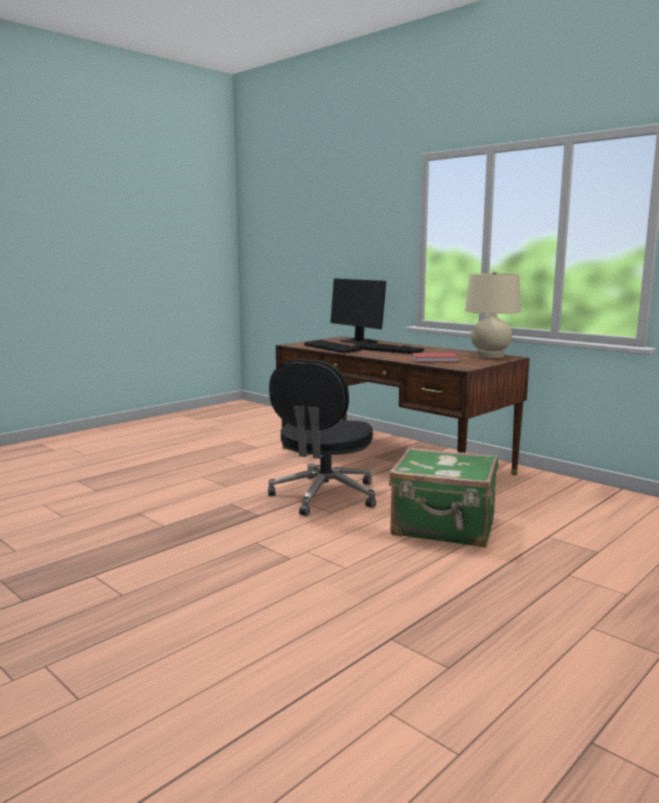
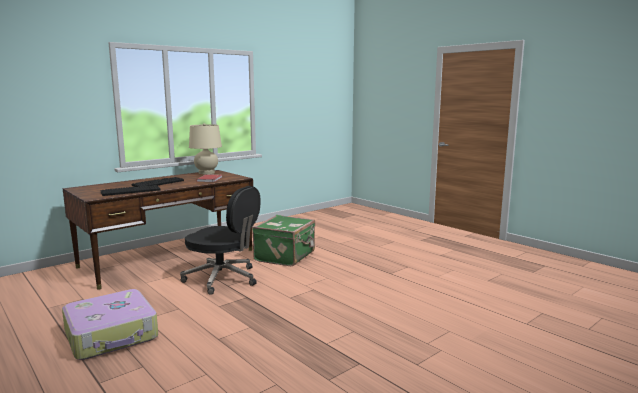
camera: 85 degrees left, 0 degrees up
monitor [330,279,386,344] -> none
none -> suitcase [62,289,158,360]

